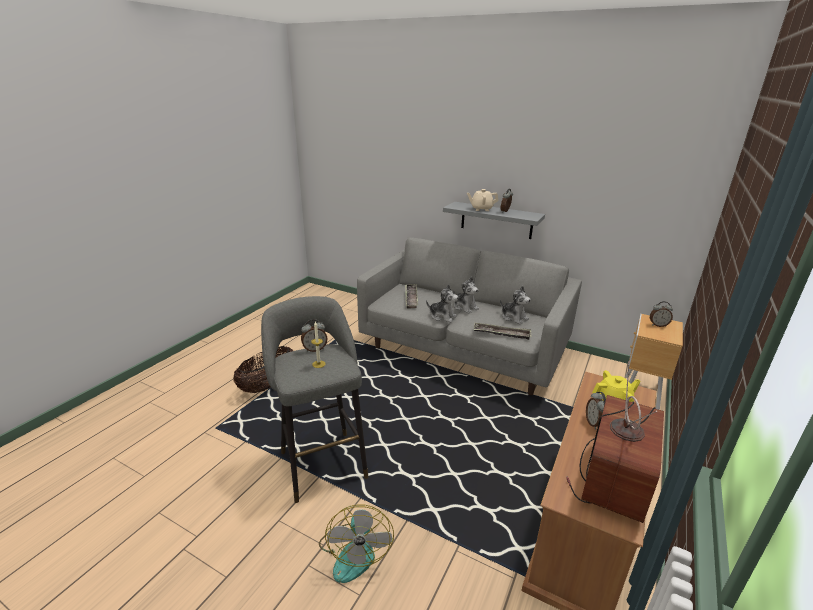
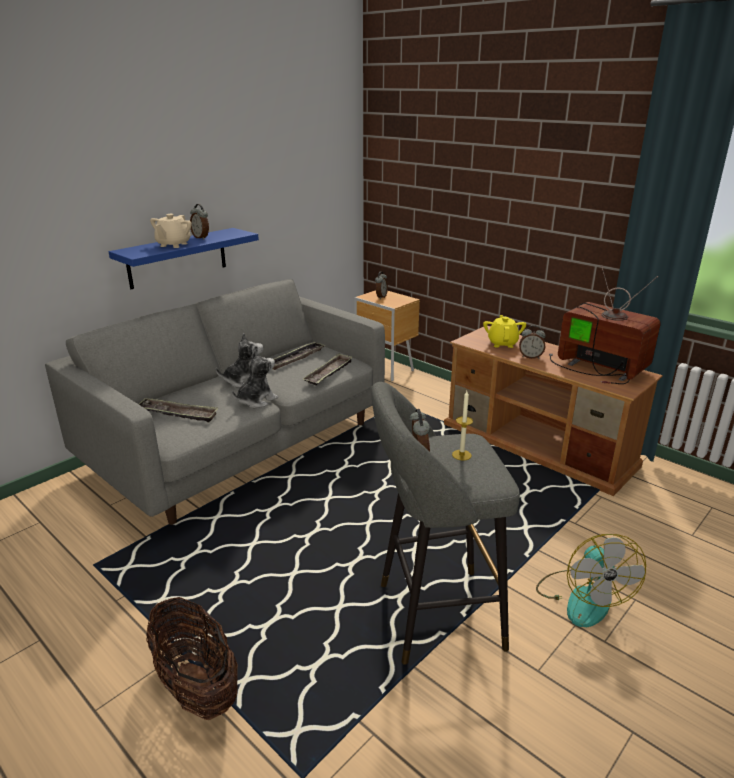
camera: 75 degrees left, 0 degrees up
fan [319,505,394,583] -> fan turned 75 degrees clockwise [536,534,646,627]
grey shelf [443,202,545,239] -> blue shelf [108,228,259,289]
plush toy [500,286,531,324] -> tray [272,342,325,370]

